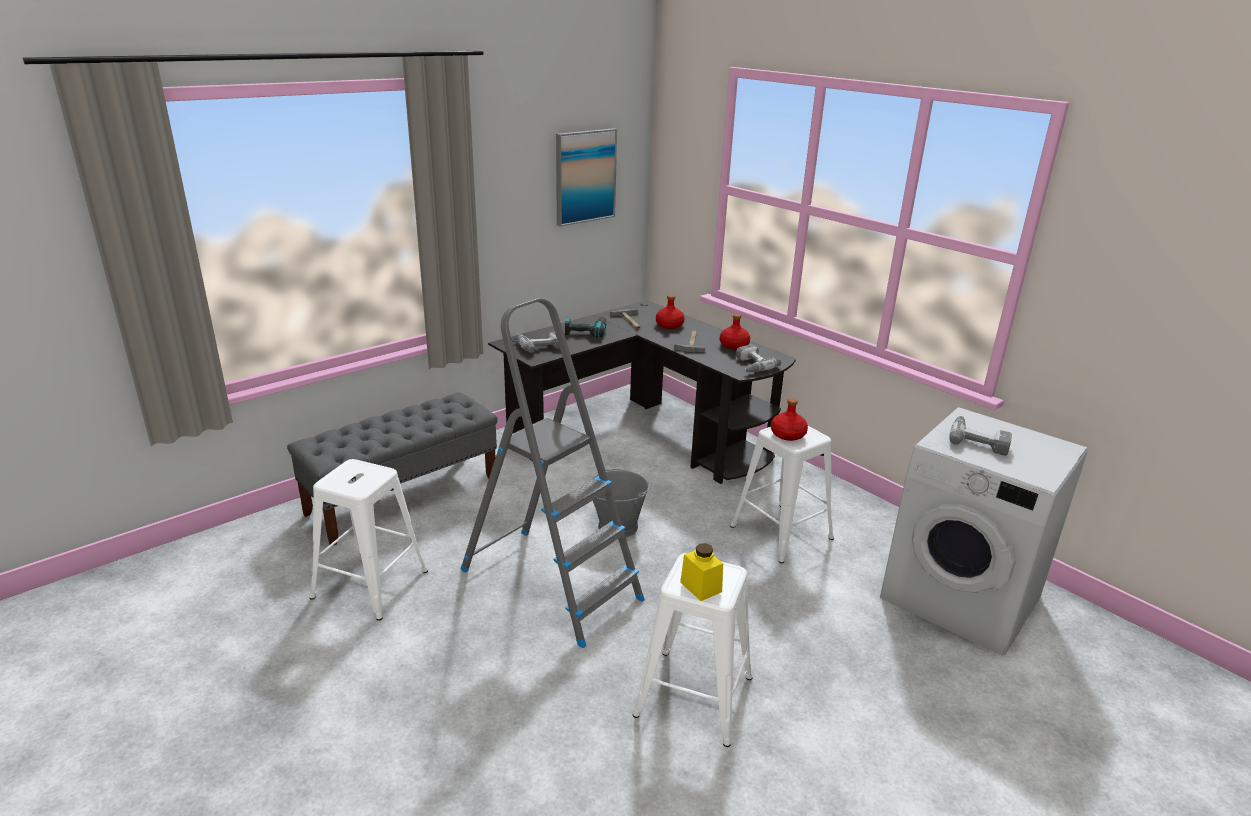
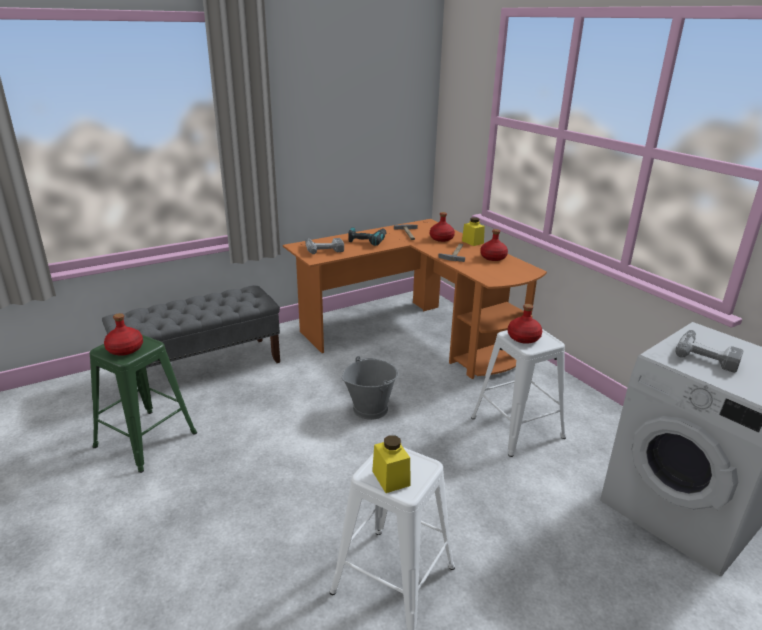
camera: 10 degrees right, 0 degrees up
white stool [309,459,428,621] -> green stool [90,335,197,473]
grey step ladder [461,298,645,648] -> none
black desk [488,300,796,484] -> orange desk [283,219,547,379]
picture [556,128,617,227] -> none
power drill [736,345,781,372] -> none
none -> red bottle [104,313,143,356]
none -> yellow jar [462,217,485,246]

